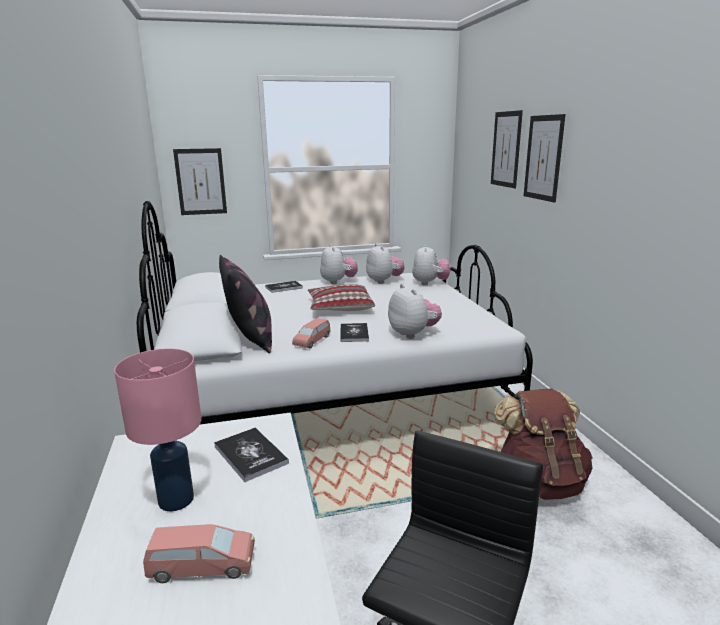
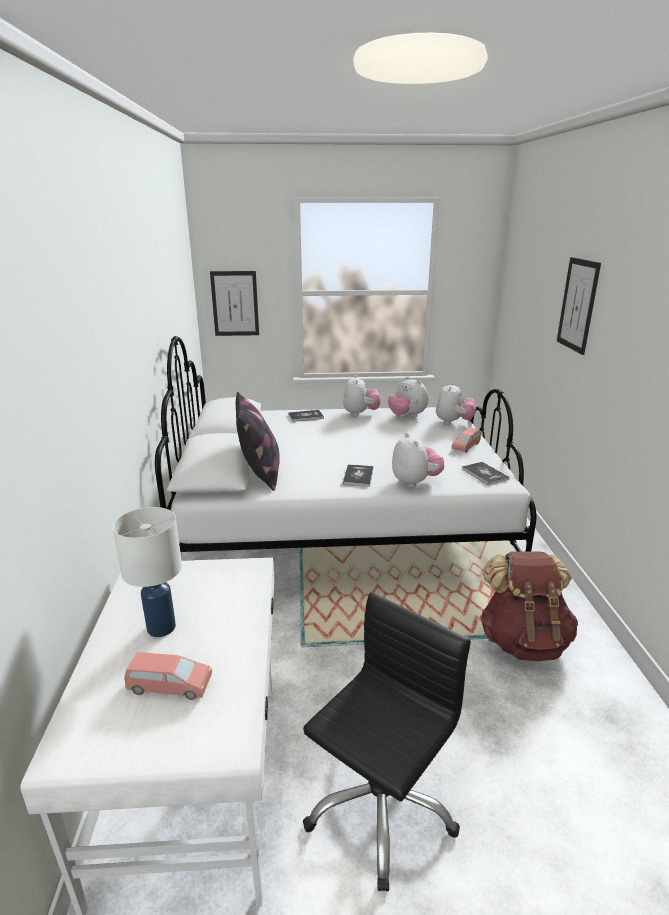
camera: 10 degrees right, 5 degrees up
pink table lamp [114,349,201,511] -> white table lamp [113,507,182,637]
book [214,428,289,482] -> book moved to [462,462,509,485]
pink toy car [292,318,330,348] -> pink toy car moved to [451,427,481,453]
pillow [307,284,375,311] -> none
plush toy [366,243,405,284] -> plush toy turned 150 degrees clockwise [388,377,428,417]
picture [491,110,523,188] -> none

